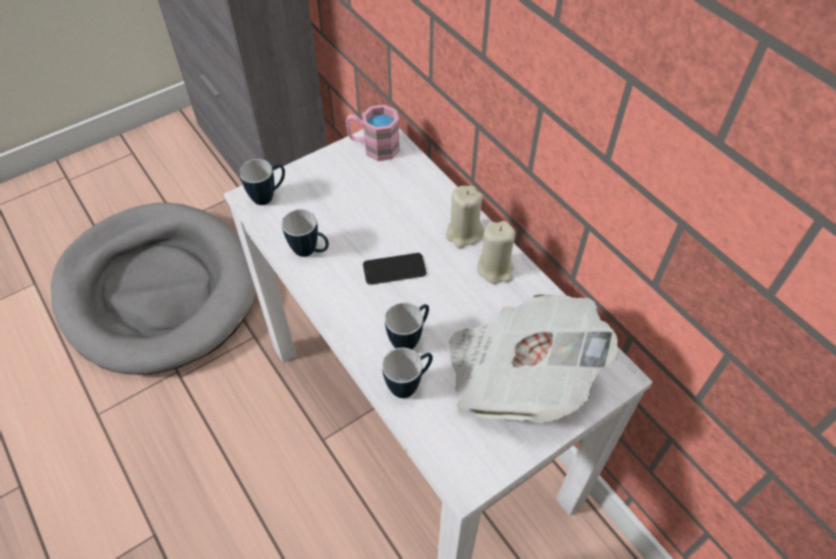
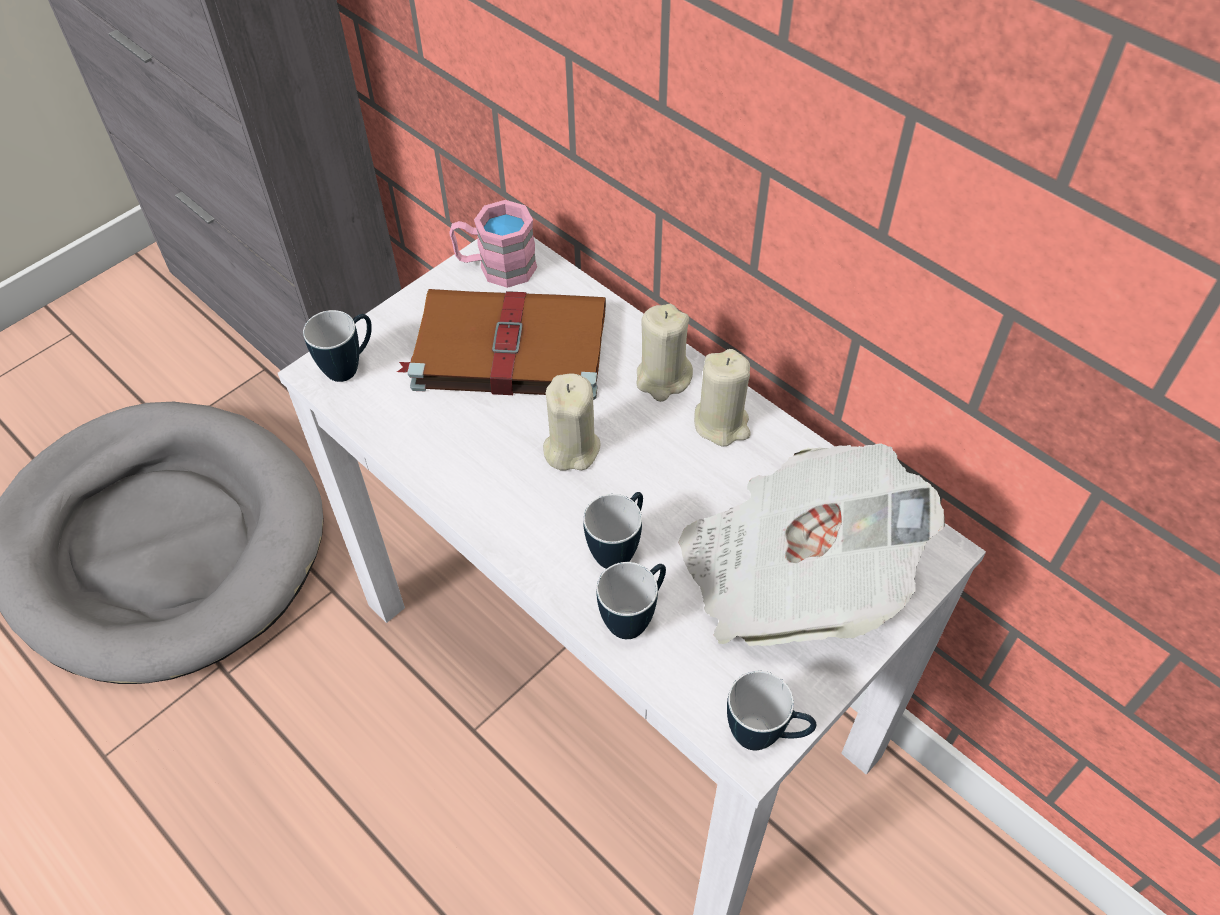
camera: 10 degrees left, 0 degrees up
mug [282,209,329,257] -> mug moved to [727,671,816,750]
phone [363,253,426,285] -> beige candle [543,374,601,470]
none -> brown book [397,289,606,400]

